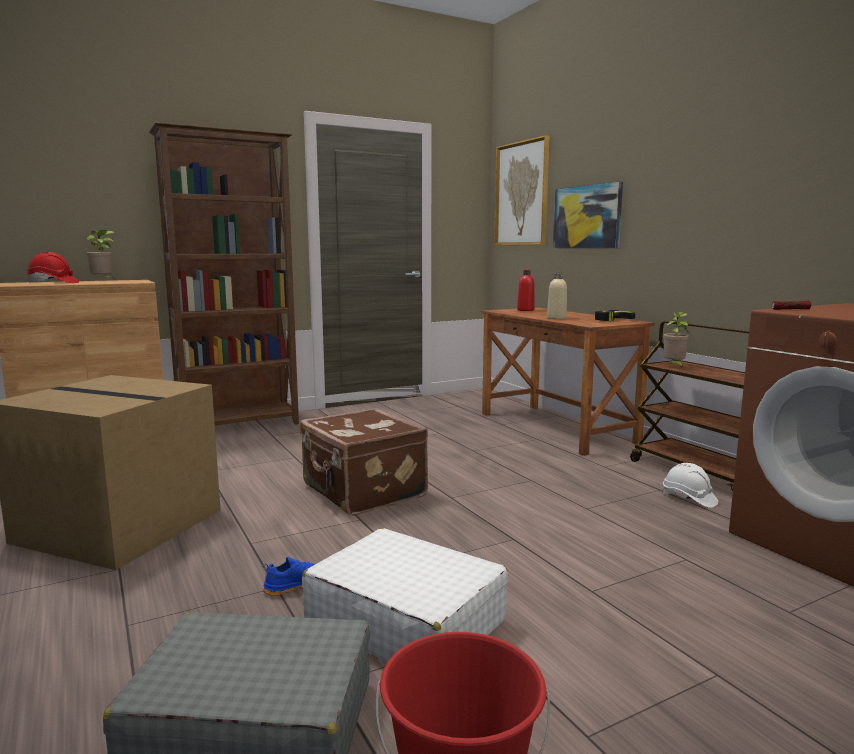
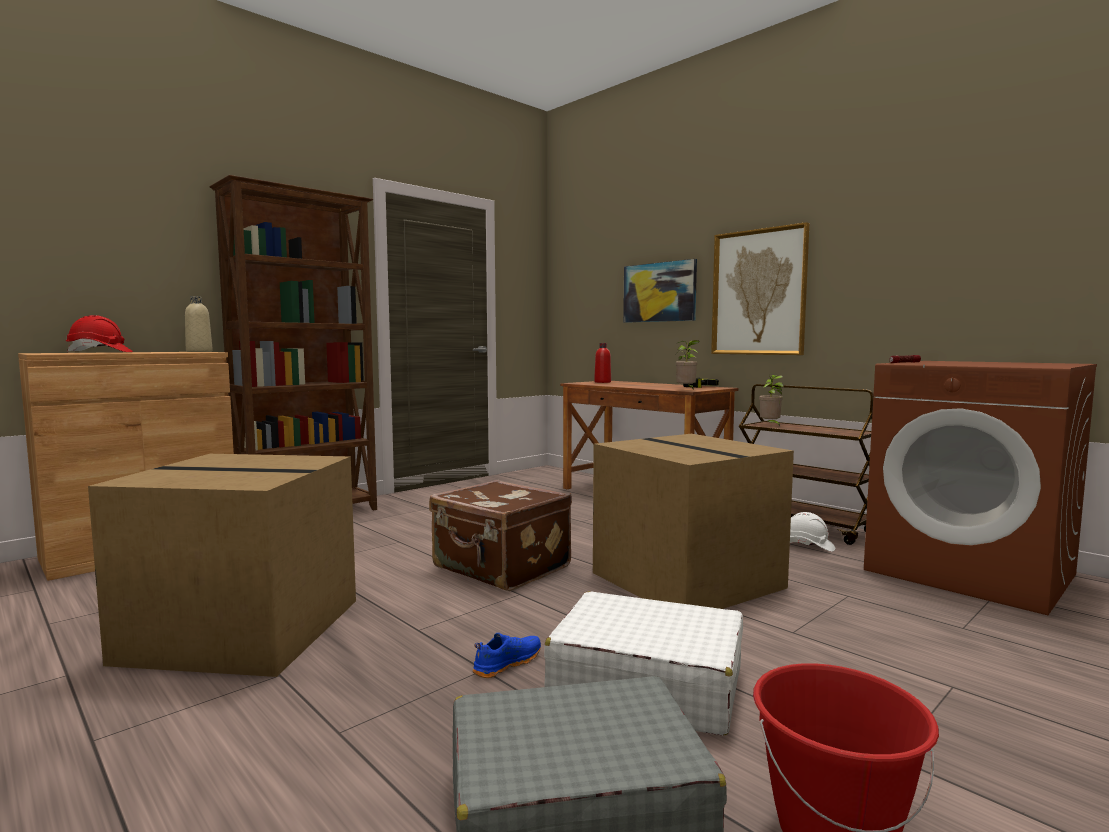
camera: 15 degrees left, 5 degrees down
potted plant [86,230,115,279] -> potted plant moved to [675,340,700,388]
picture [494,135,550,246] -> picture moved to [711,222,809,355]
beige bottle [547,273,567,320] -> beige bottle moved to [185,296,213,352]
none -> cardboard box [593,434,794,609]

